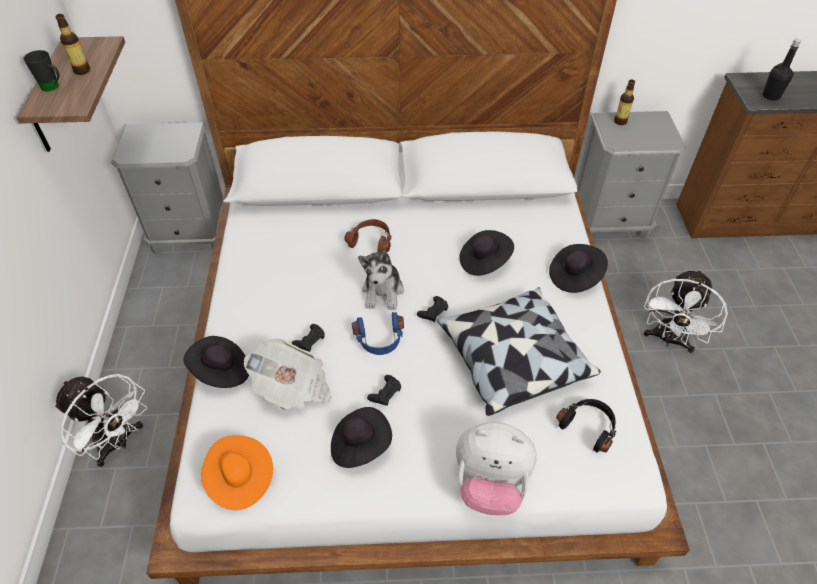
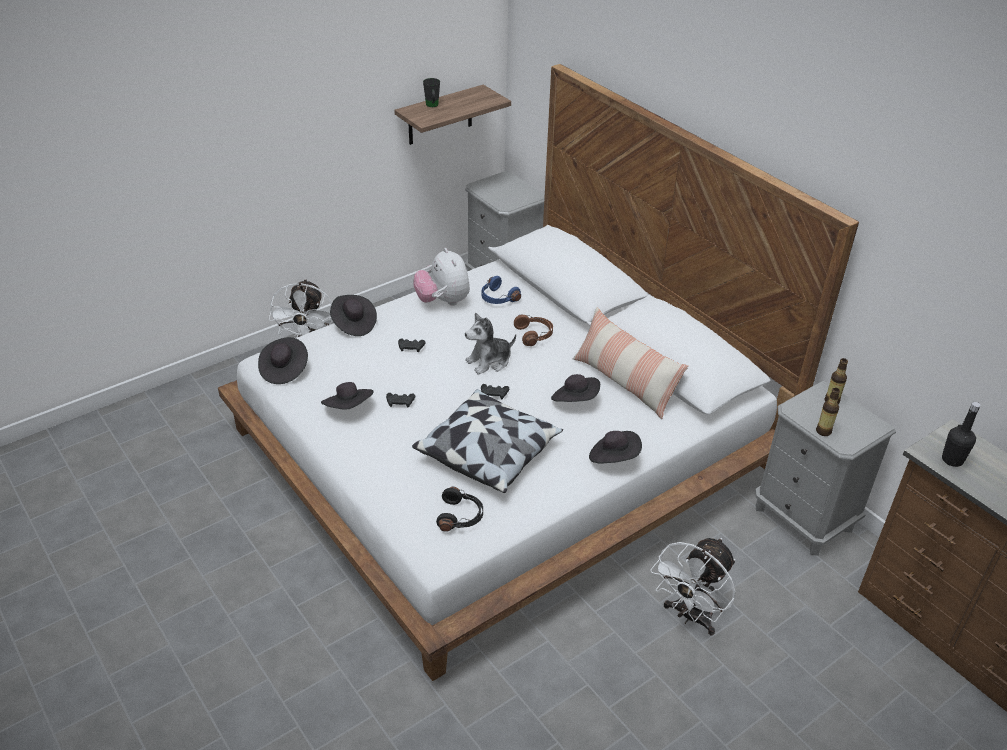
camera: 55 degrees right, 10 degrees down
bottle [55,14,90,75] -> bottle moved to [816,388,840,436]
orange hat [201,435,273,510] -> black hat [258,337,308,384]
newspaper [244,339,332,410] -> none
blue headphones [352,312,404,355] -> blue headphones moved to [481,276,521,304]
plush toy [456,422,537,515] -> plush toy moved to [413,248,470,306]
white fan [643,269,728,353] -> white fan turned 45 degrees counterclockwise [650,538,736,636]
none -> pillow [573,308,688,419]

